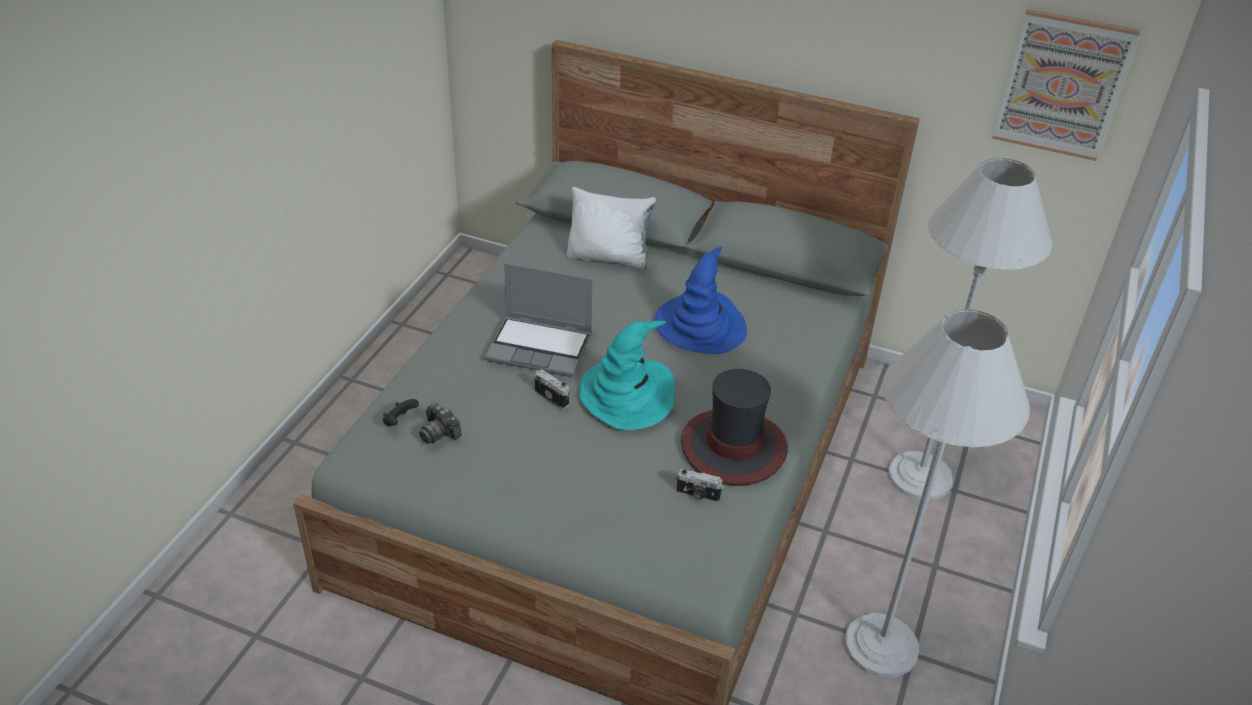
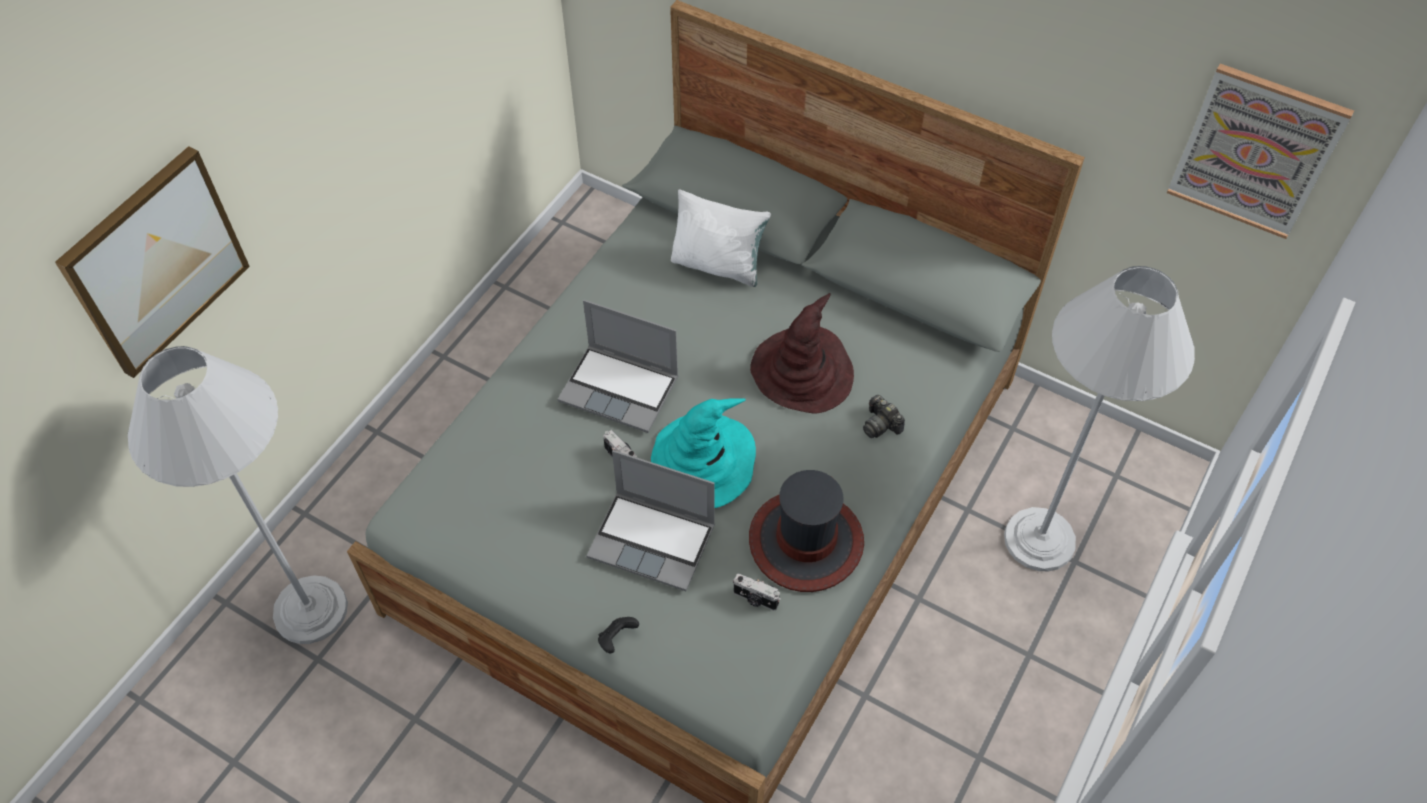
camera: 10 degrees right, 15 degrees up
black game controller [383,399,419,426] -> black game controller moved to [598,617,639,654]
camera [419,403,462,444] -> camera moved to [863,395,905,438]
blue hat [654,247,747,354] -> brown hat [750,293,854,413]
white floor lamp [844,309,1030,678] -> white floor lamp moved to [128,346,348,644]
none -> picture [55,146,250,378]
none -> laptop [586,450,715,591]

